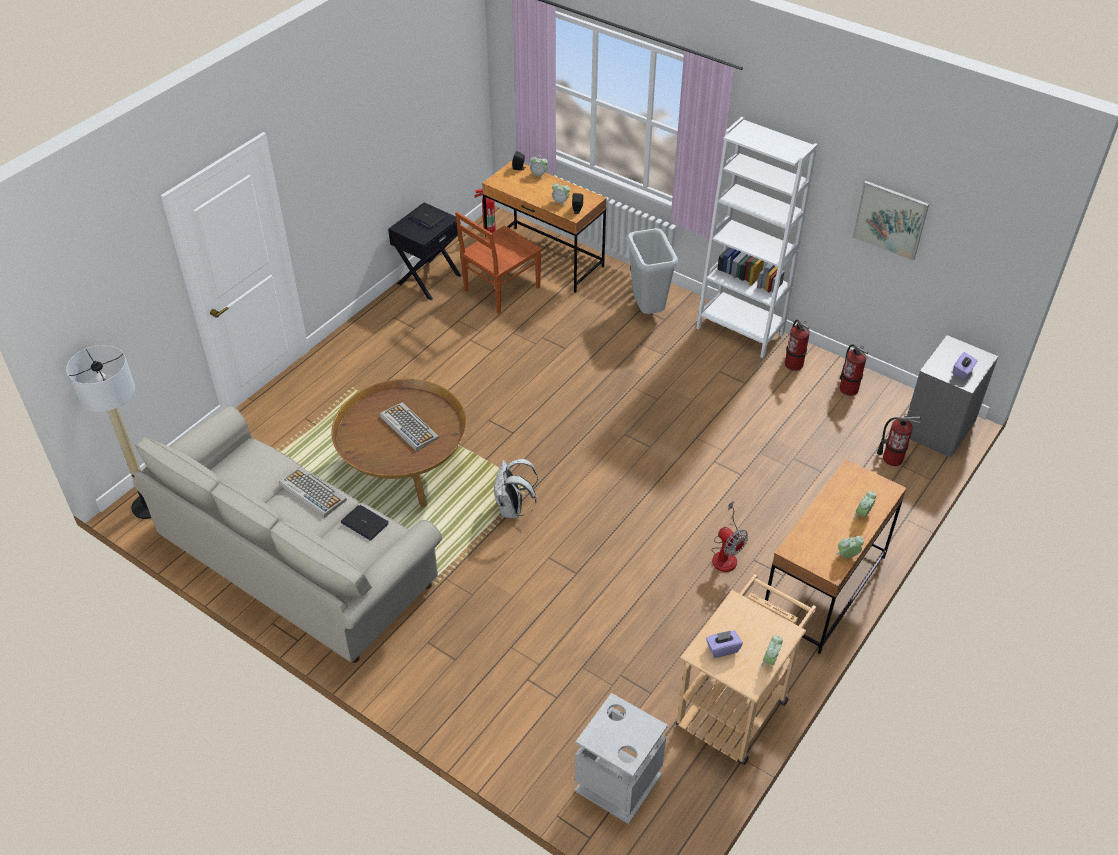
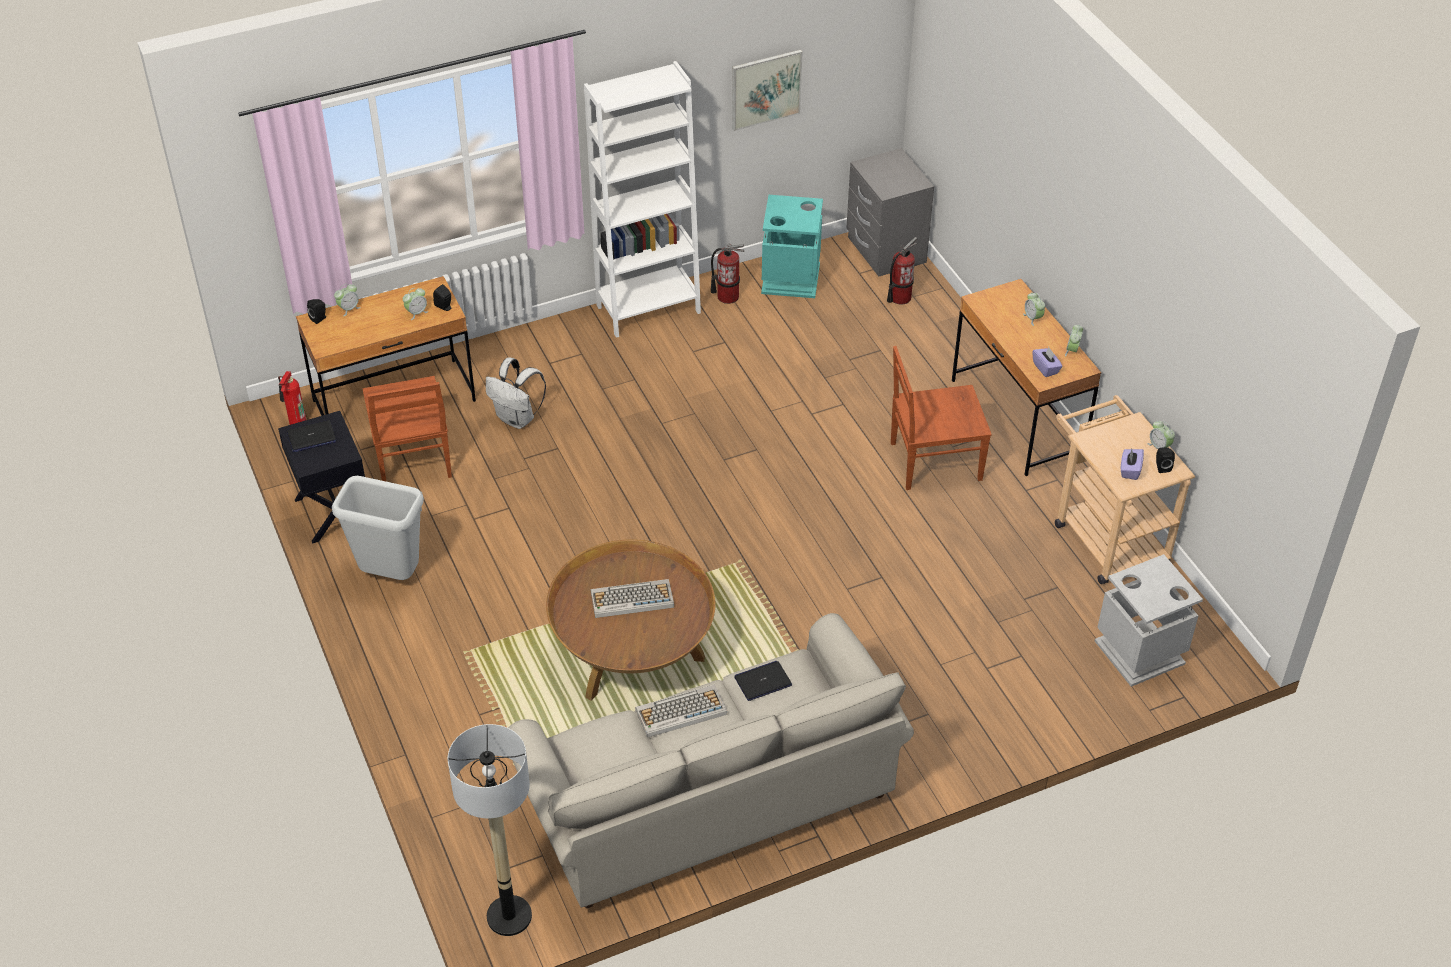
camera: 60 degrees left, 0 degrees up
white backpack [494,459,538,518] -> white backpack moved to [486,358,546,429]
grey trash can [626,228,678,314] -> grey trash can moved to [332,476,424,580]
fan [711,501,748,572] -> brown chair [891,346,992,490]
fire extinguisher [840,344,868,396] -> turquoise trash can [761,195,823,298]
purple tissue box [953,352,977,379] -> purple tissue box moved to [1032,347,1063,377]
none -> black speaker [1156,447,1175,473]

